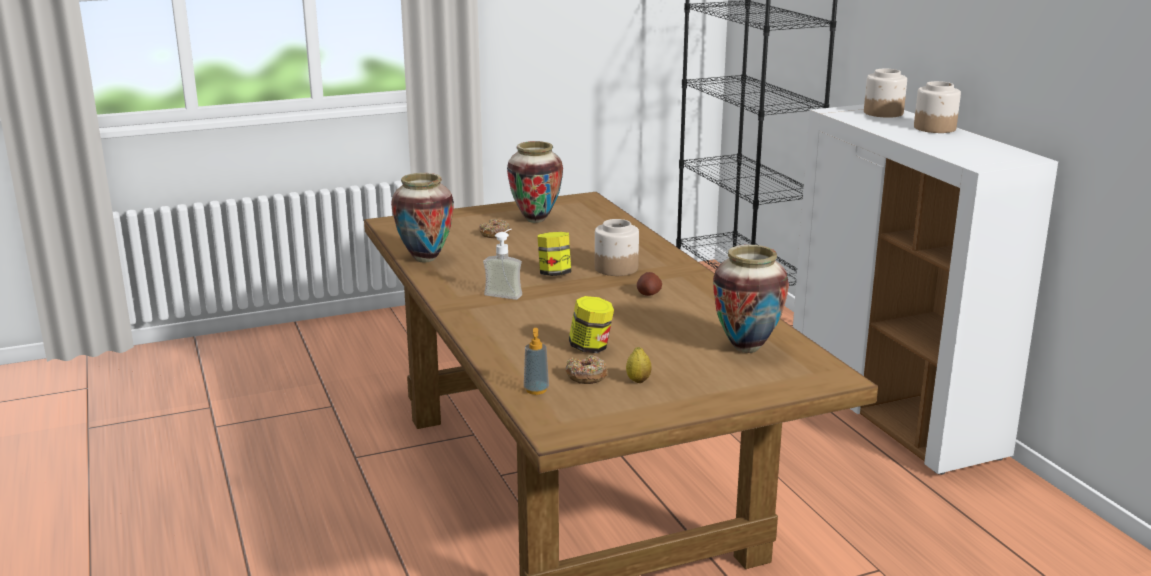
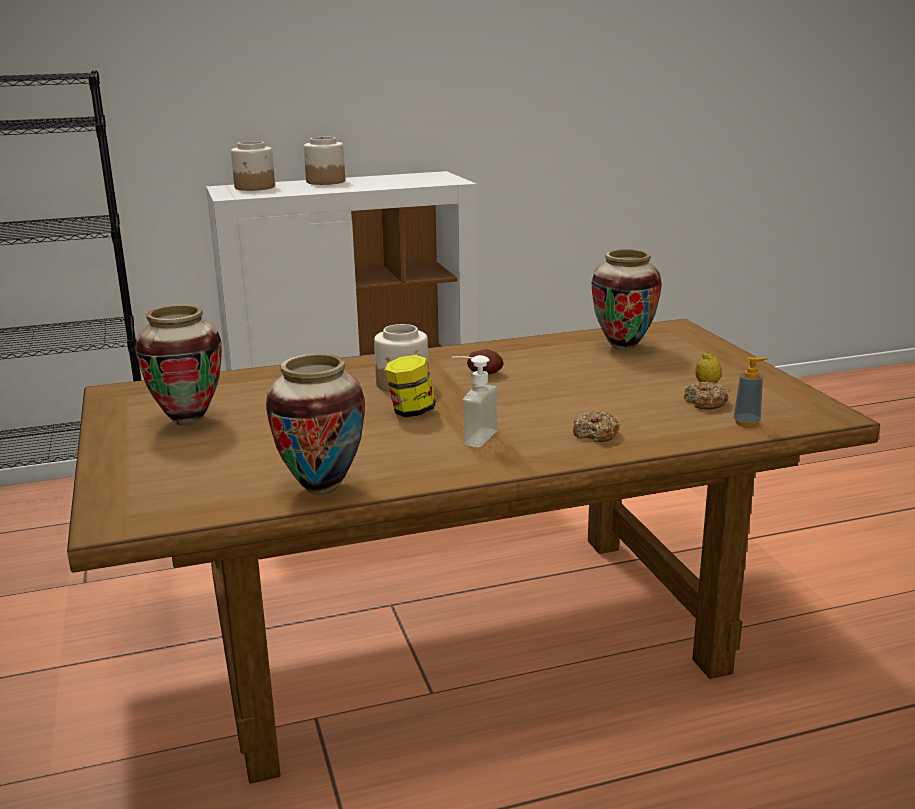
camera: 85 degrees left, 0 degrees up
donut [479,219,511,238] -> donut moved to [573,411,619,442]
jar [569,296,614,353] -> none

